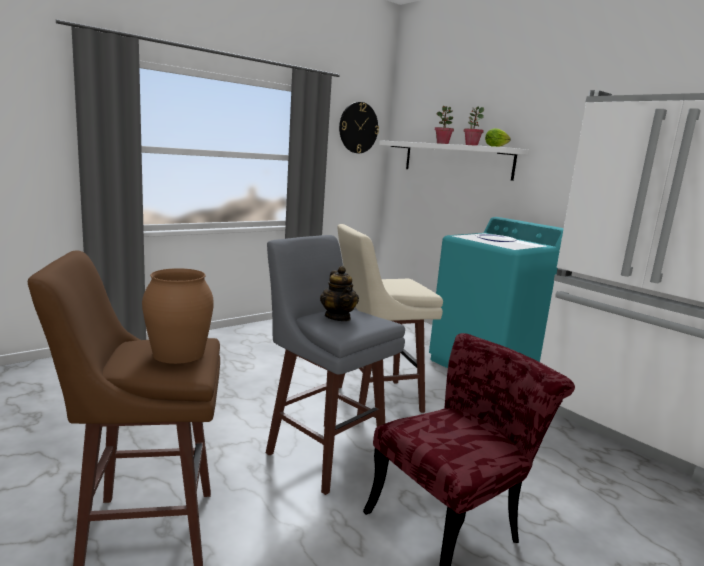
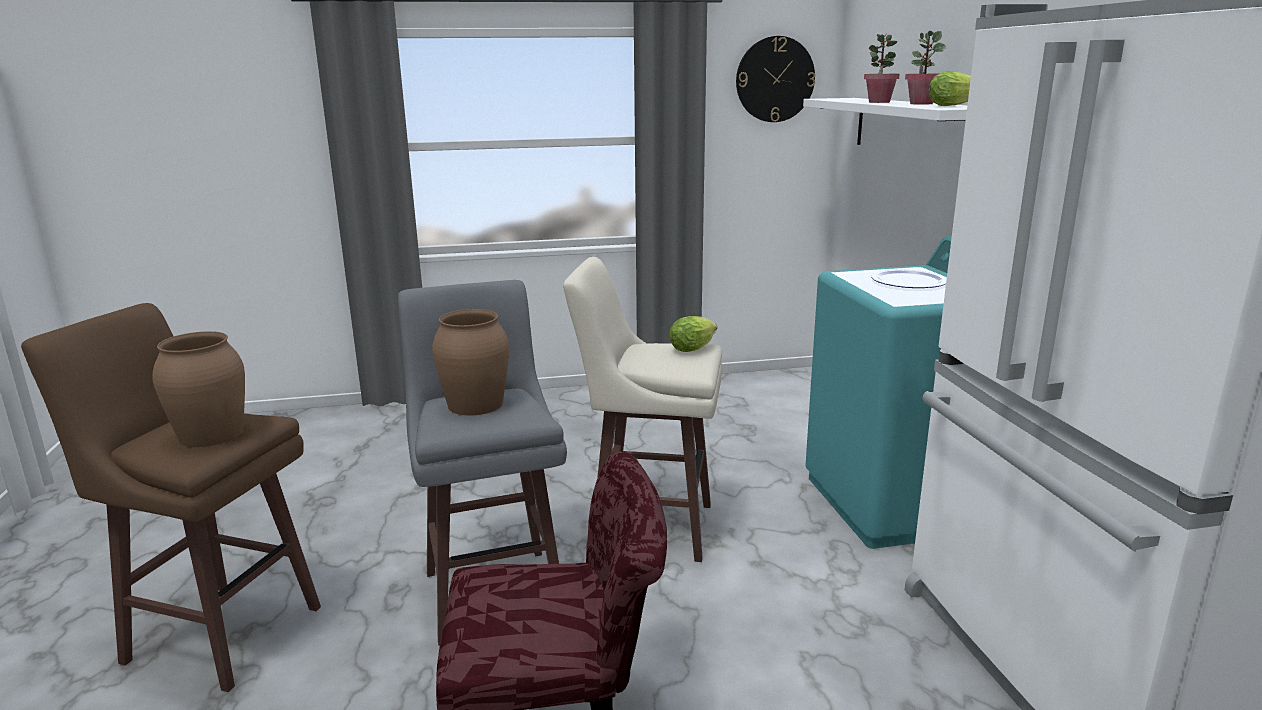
camera: 30 degrees right, 5 degrees up
teapot [320,266,359,321] -> brown vase [432,309,509,415]
none -> lettuce [669,316,717,352]

